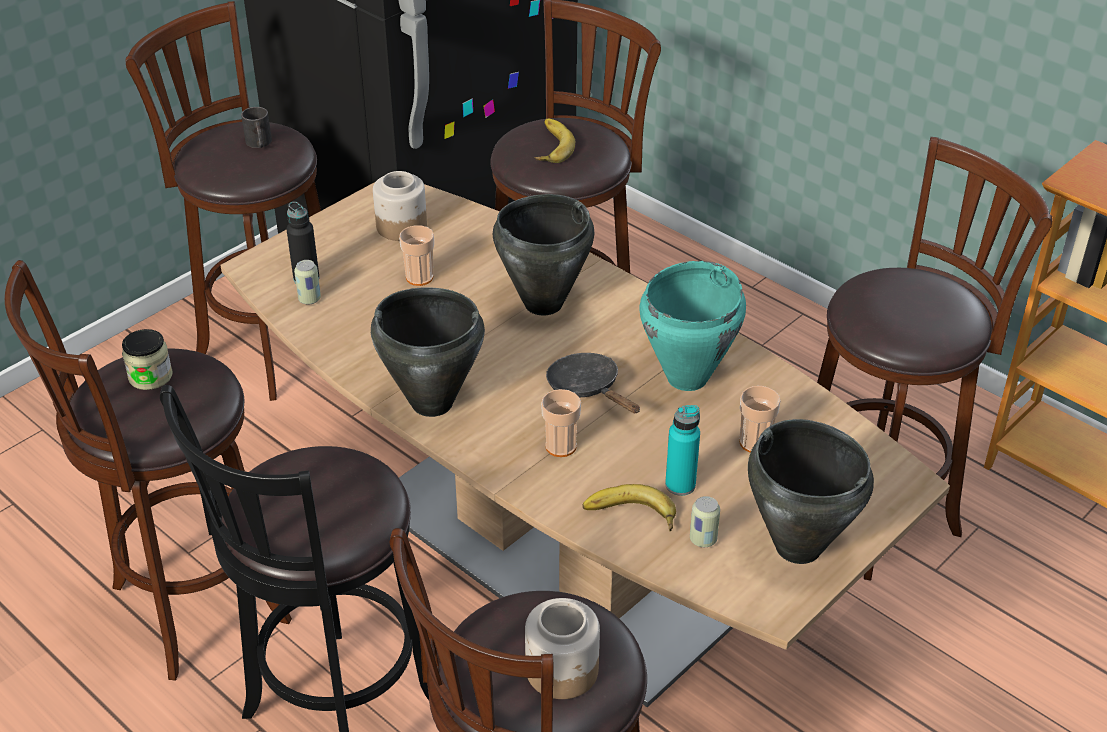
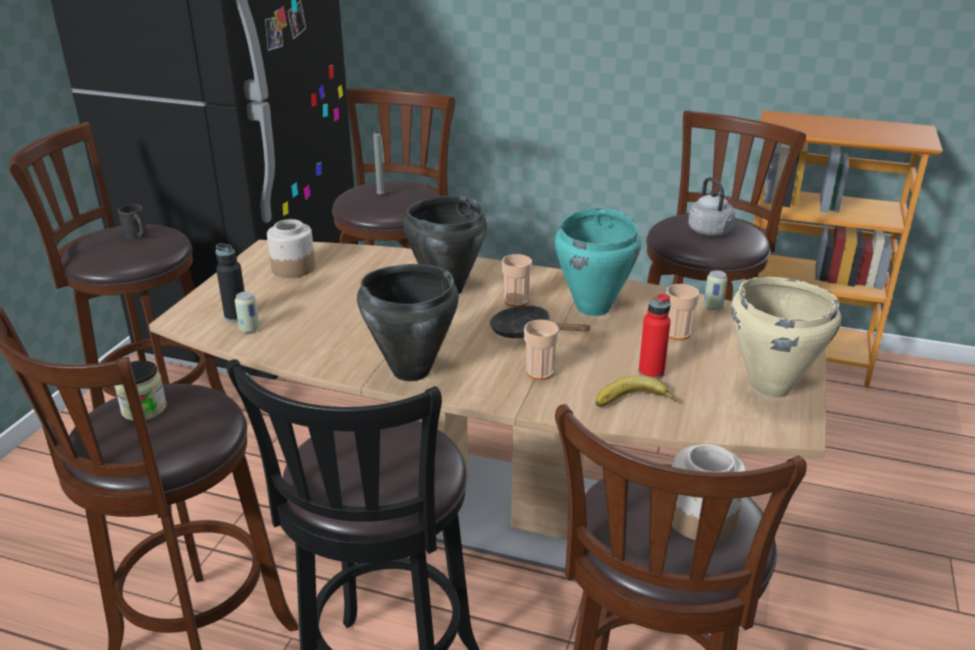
camera: 25 degrees left, 10 degrees down
cup [399,225,434,286] -> cup moved to [502,254,532,307]
banana [534,119,575,163] -> grey candle [371,129,385,196]
turquoise bottle [665,405,700,496] -> red bottle [638,293,671,379]
can [690,496,720,547] -> can moved to [704,270,728,310]
black cooking pot [748,419,874,564] -> beige cooking pot [732,277,841,398]
none -> grey kettle [688,177,735,236]

